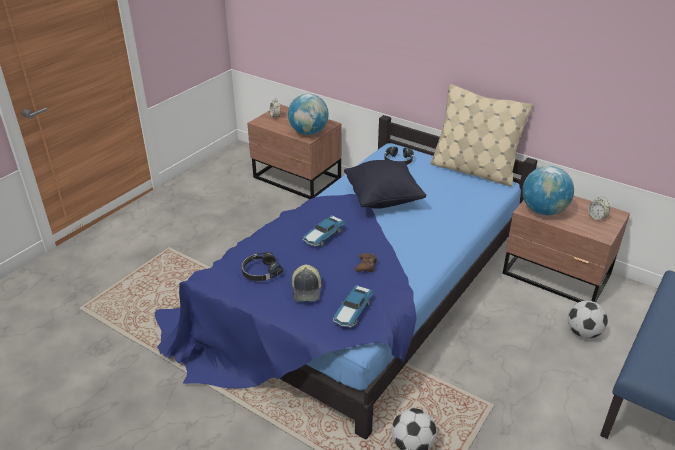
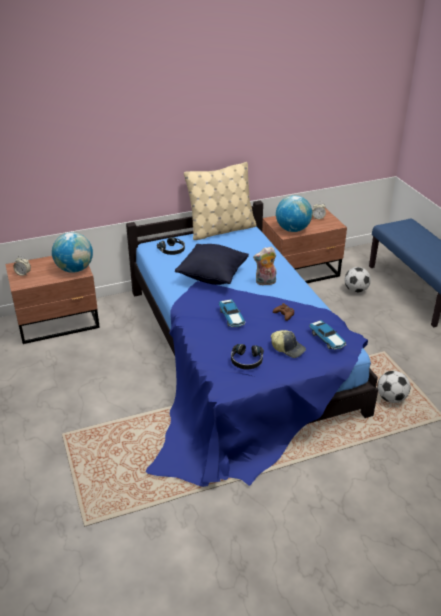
camera: 55 degrees left, 0 degrees up
none -> plush toy [253,247,276,286]

